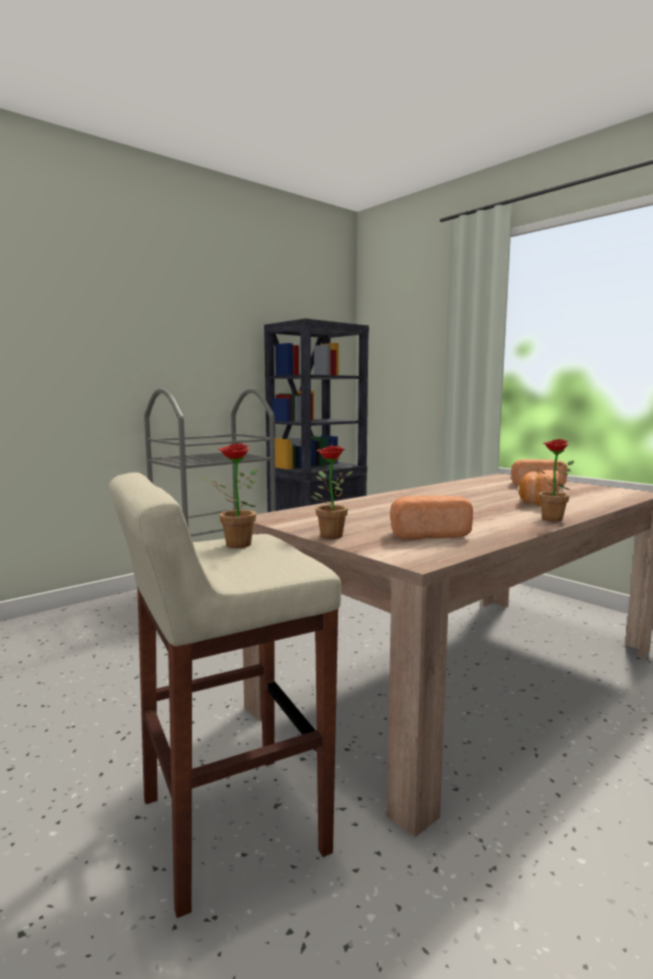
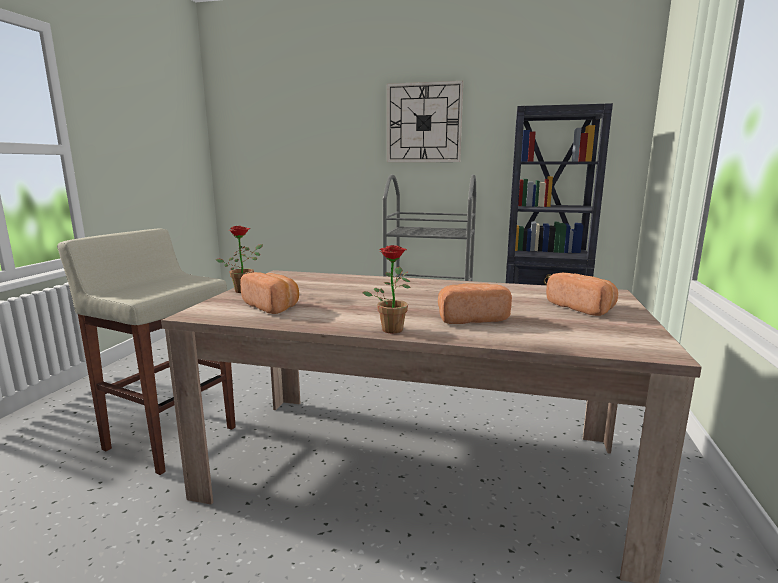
camera: 55 degrees right, 5 degrees up
potted plant [200,443,258,548] -> none
none -> wall clock [387,81,463,162]

